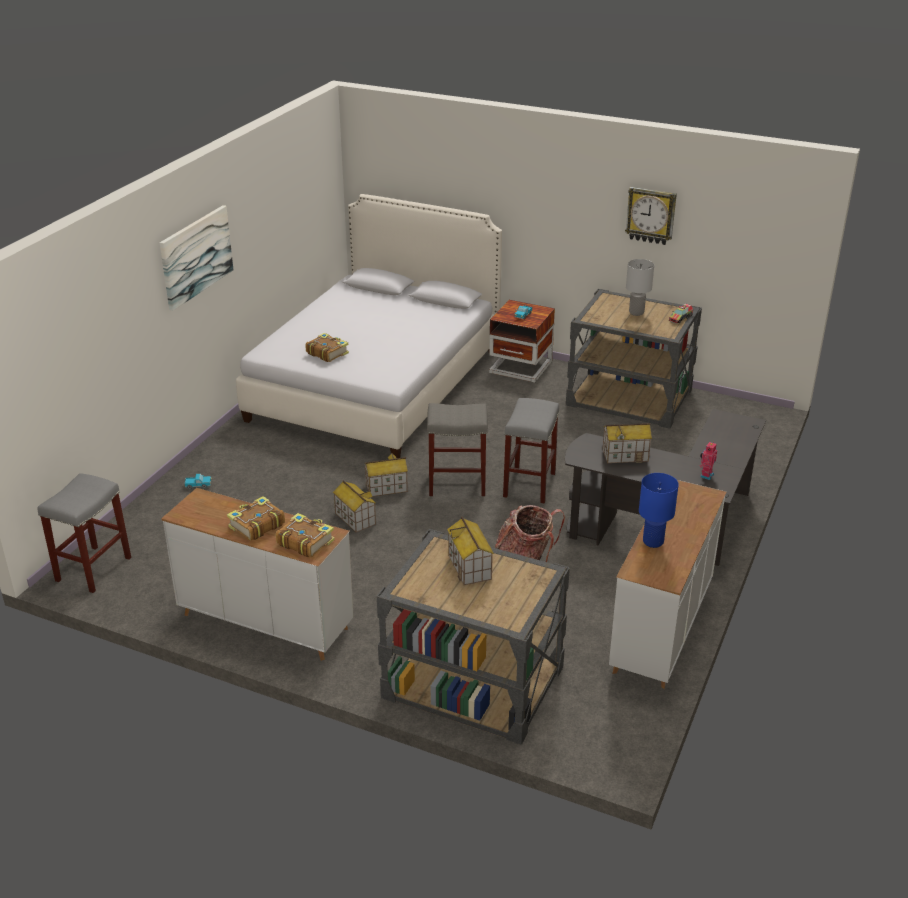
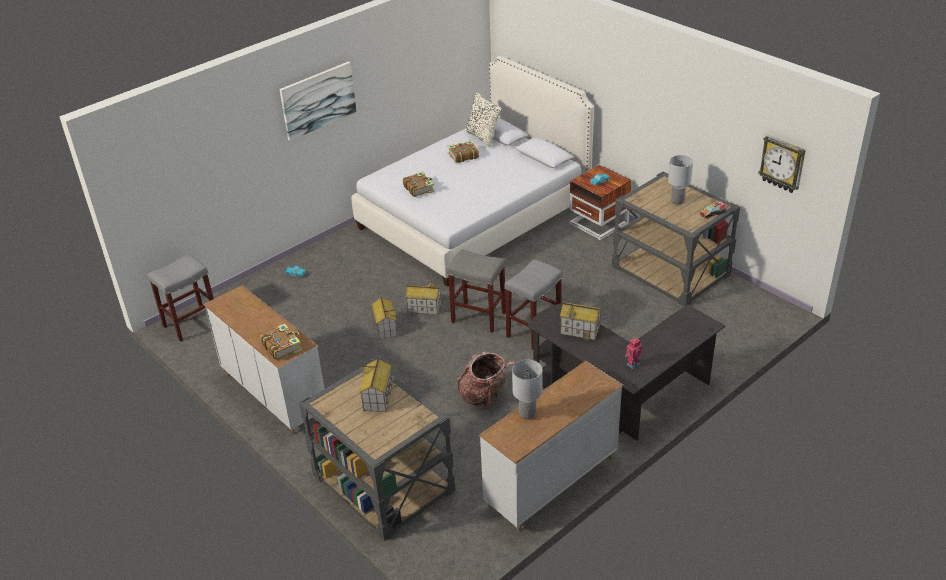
camera: 25 degrees right, 5 degrees up
book [227,496,285,541] -> book moved to [447,140,479,163]
wall clock [625,187,677,245] -> wall clock moved to [758,135,806,193]
blue table lamp [639,473,679,548] -> grey table lamp [512,359,542,419]
none -> beige pillow [466,92,502,147]

